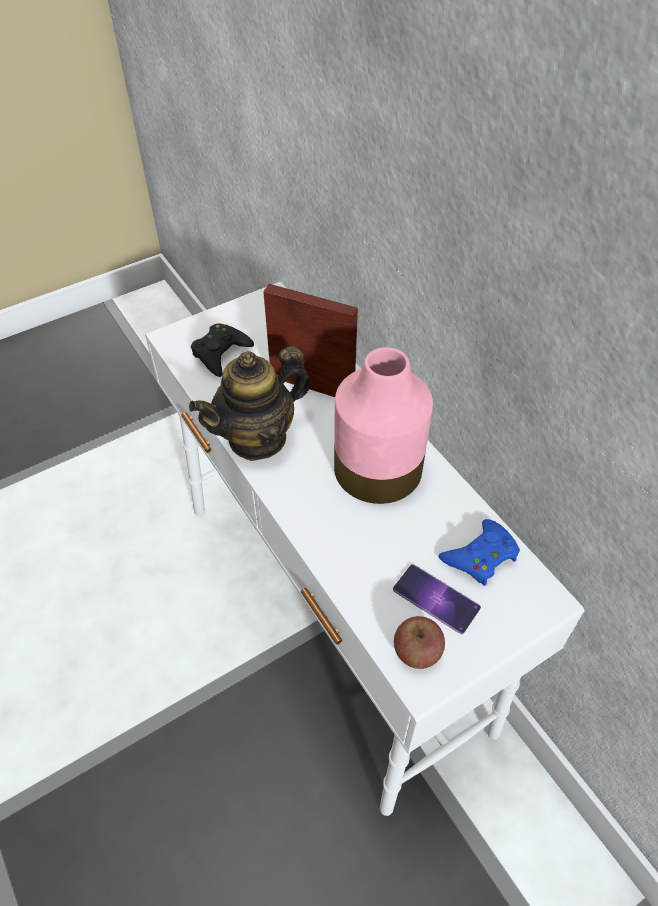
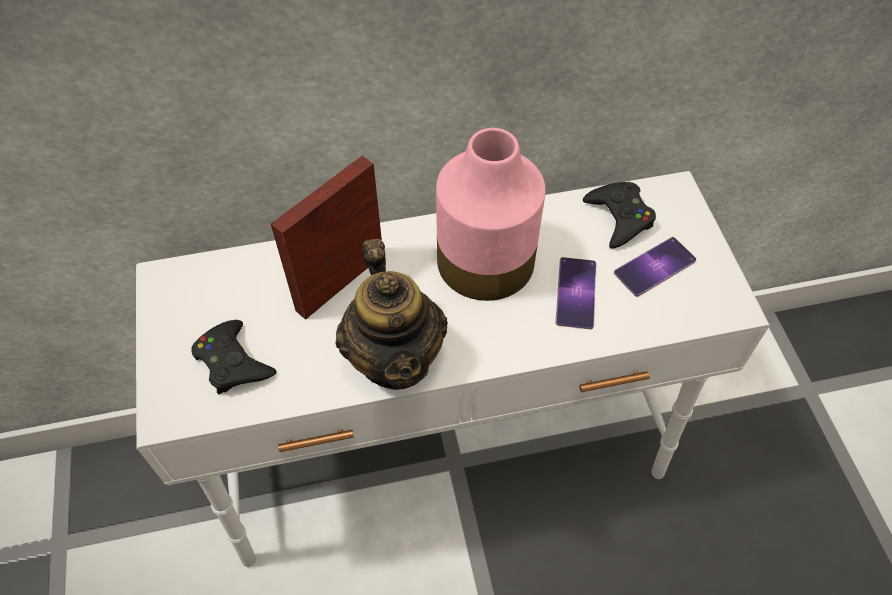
camera: 70 degrees left, 5 degrees up
apple [394,616,445,669] -> none
blue game controller [438,519,520,586] -> black game controller [583,182,656,249]
none -> phone [555,257,596,329]

